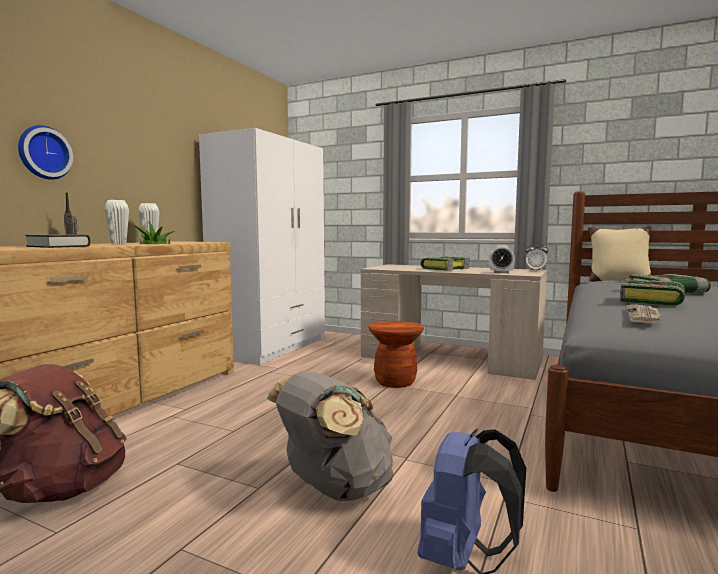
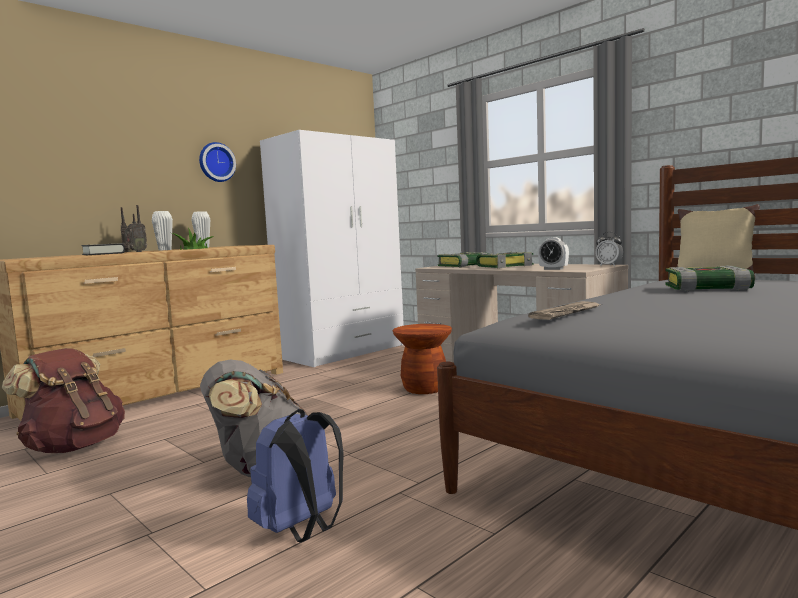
camera: 20 degrees right, 0 degrees up
wall clock [18,125,73,180] -> wall clock moved to [199,142,236,182]
book [620,279,685,306] -> book moved to [438,252,489,267]
none -> radio [125,205,147,252]

